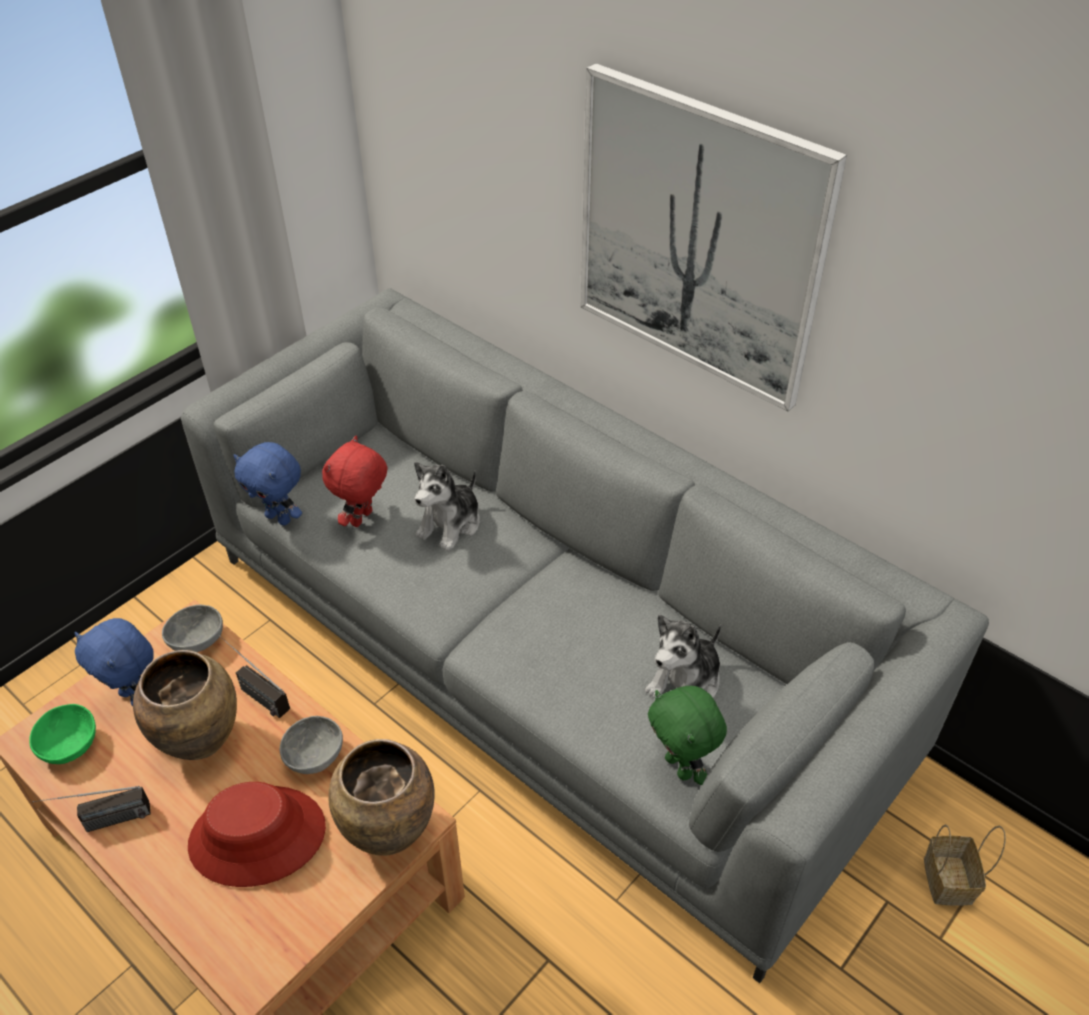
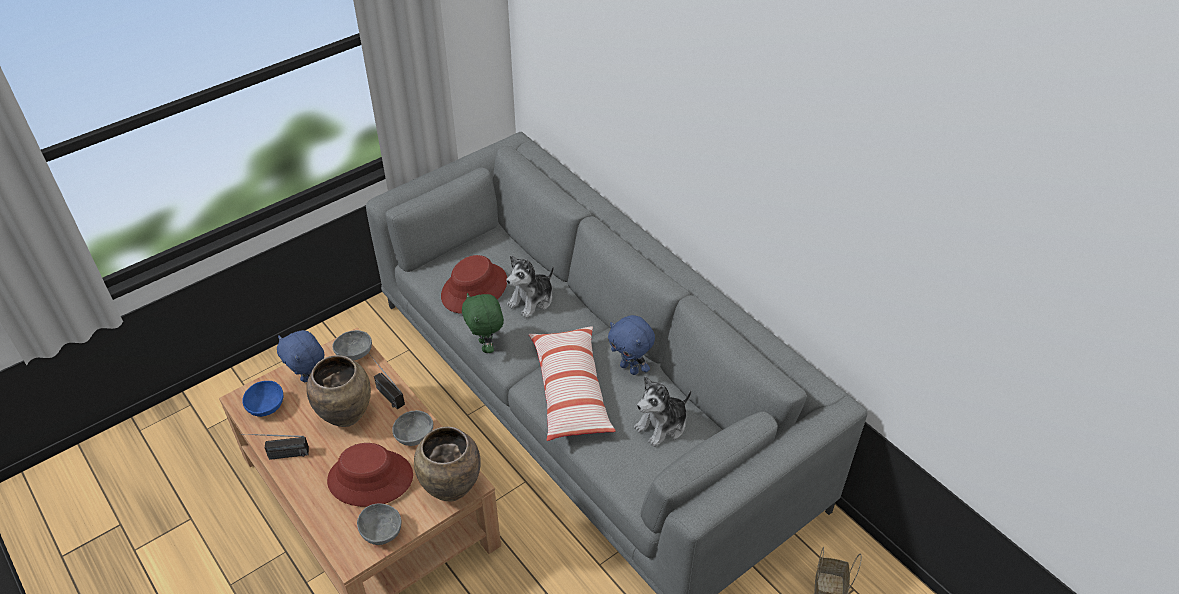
camera: 10 degrees right, 0 degrees up
green bowl [29,704,96,764] -> blue bowl [242,381,283,417]
blue plush toy [233,442,302,525] -> blue plush toy moved to [608,315,655,375]
red plush toy [322,435,388,527] -> red hat [441,255,507,314]
picture [581,63,847,411] -> none
green plush toy [648,686,727,785] -> green plush toy moved to [462,293,504,353]
none -> grey bowl [357,503,402,545]
none -> pillow [529,326,616,441]

